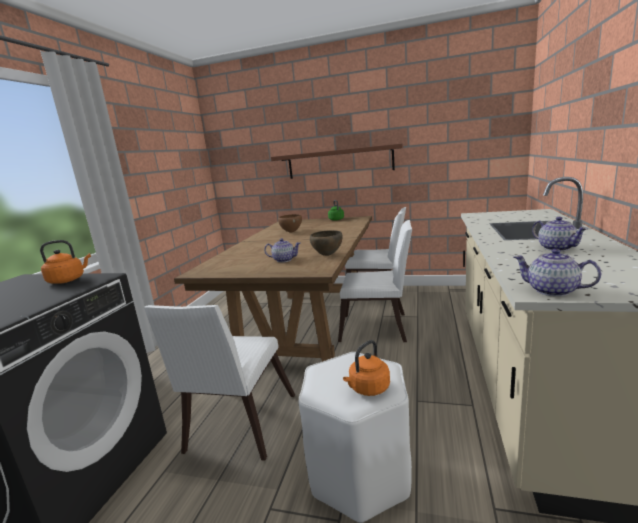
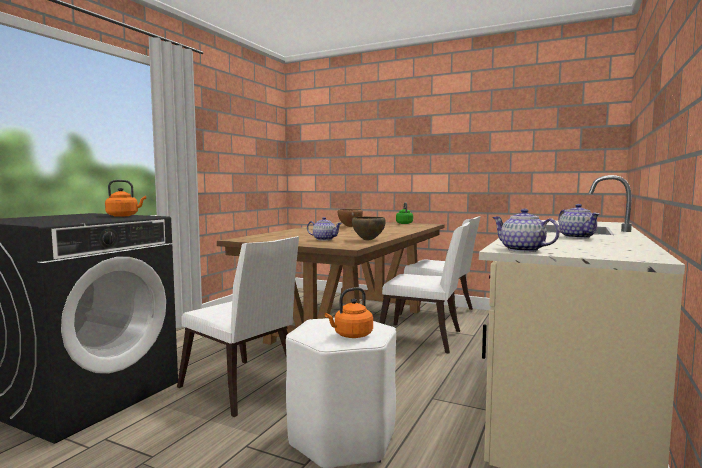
camera: 10 degrees right, 10 degrees down
white chair [144,305,295,461] -> white chair turned 75 degrees counterclockwise [177,236,299,417]
brown shelf [271,143,403,179] -> none

